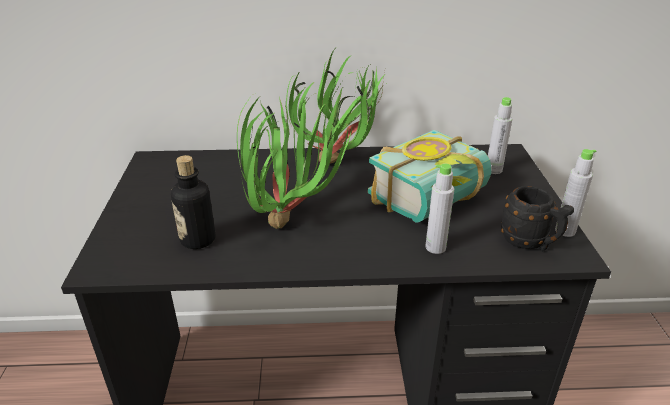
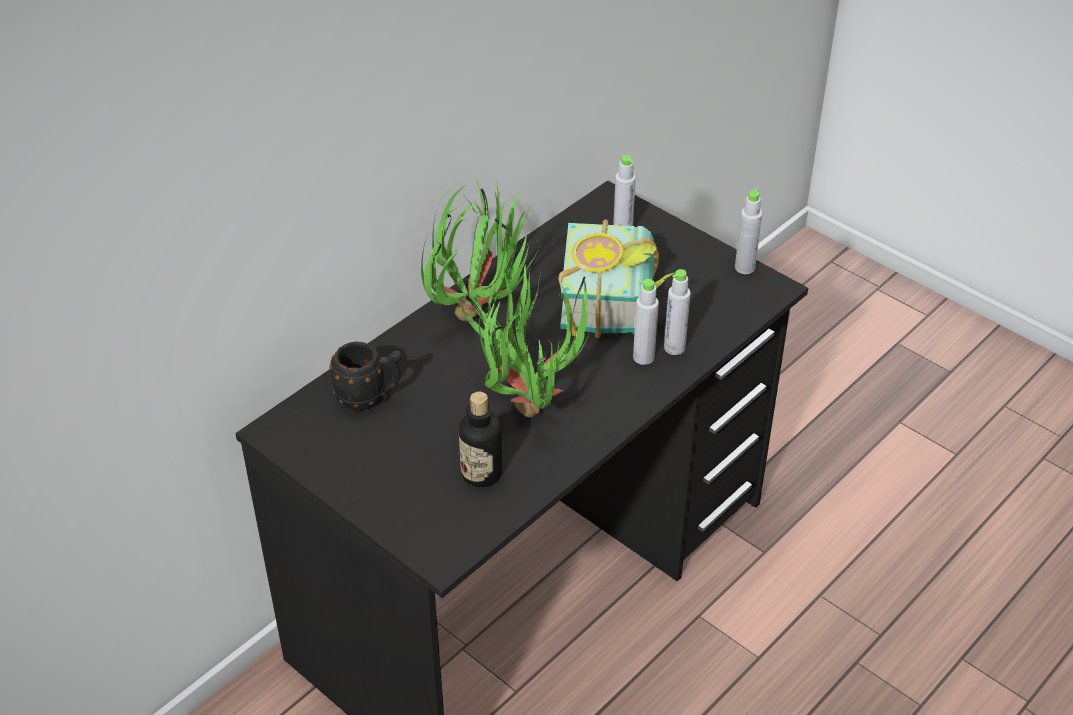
camera: 45 degrees left, 10 degrees up
black mug [501,186,574,251] -> black mug moved to [329,342,402,410]
none -> grey bottle [633,279,659,365]

